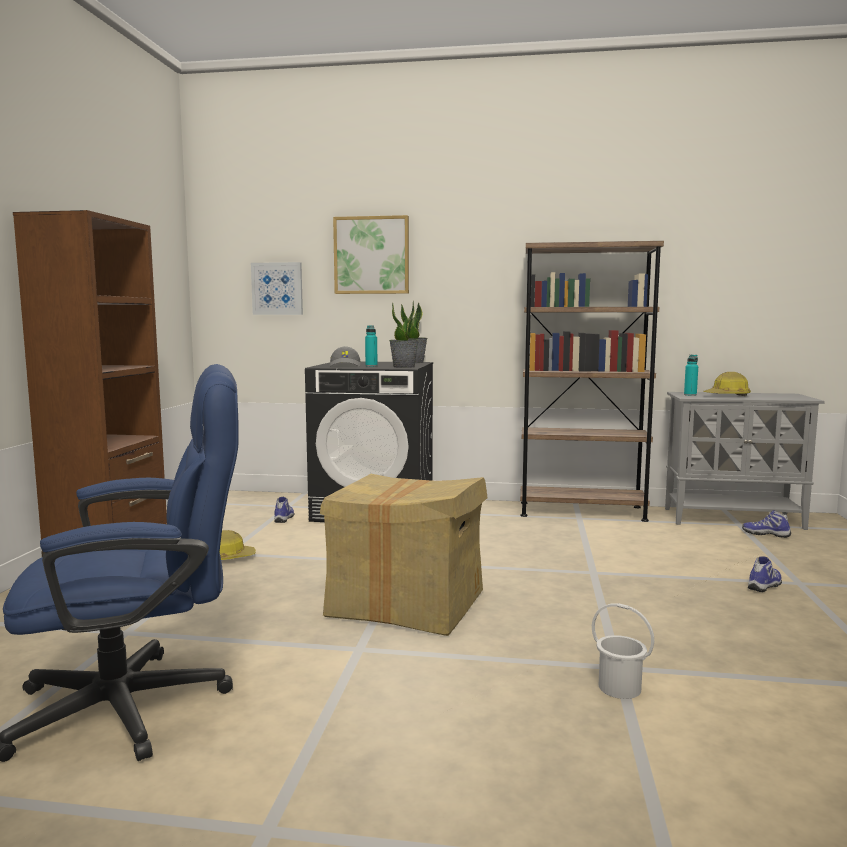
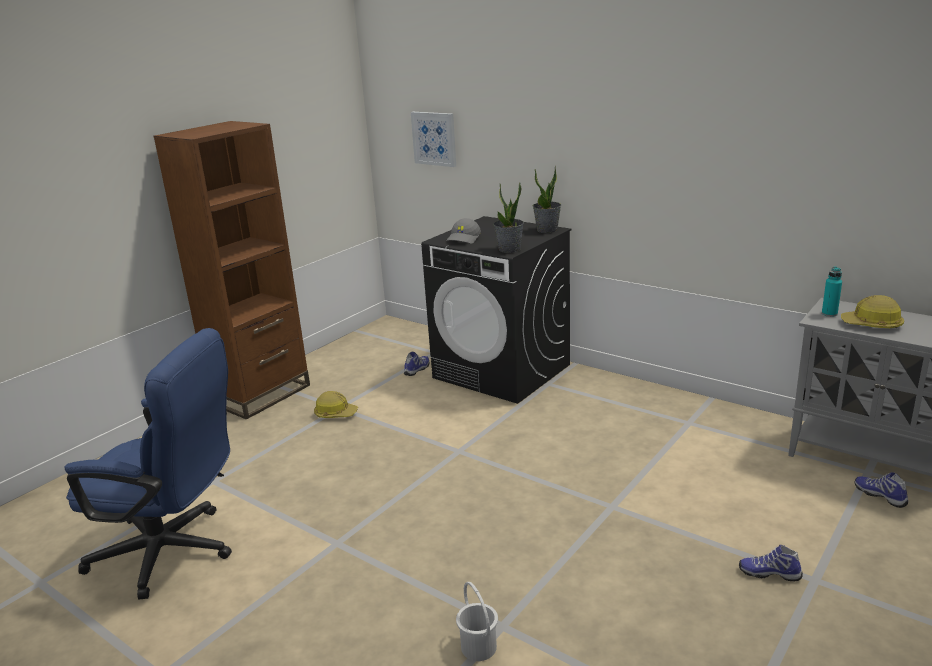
camera: 30 degrees right, 15 degrees up
cardboard box [320,474,488,636] -> none
picture [333,215,409,294] -> none
turquoise bottle [365,325,378,367] -> none
brown bookcase [520,241,664,522] -> none
shoe [748,556,782,592] -> shoe turned 150 degrees counterclockwise [739,545,803,581]

